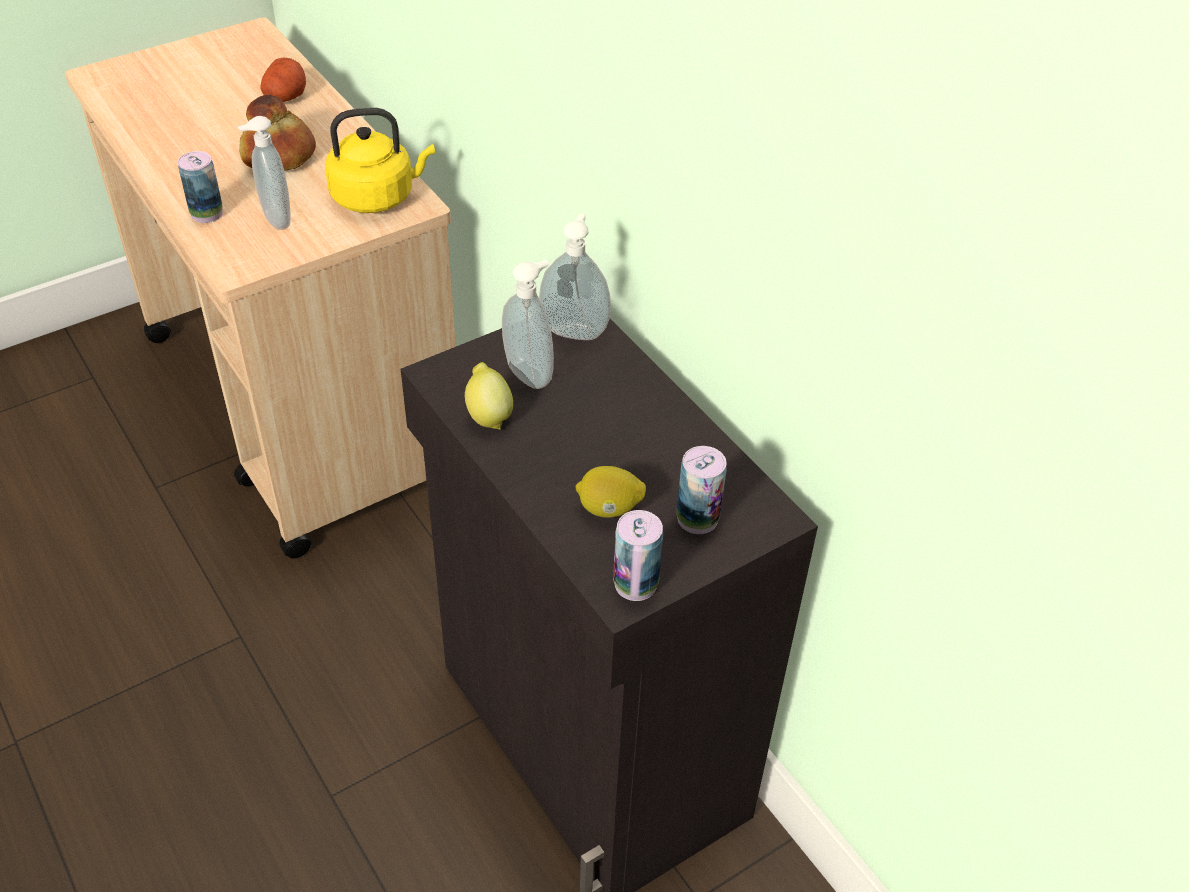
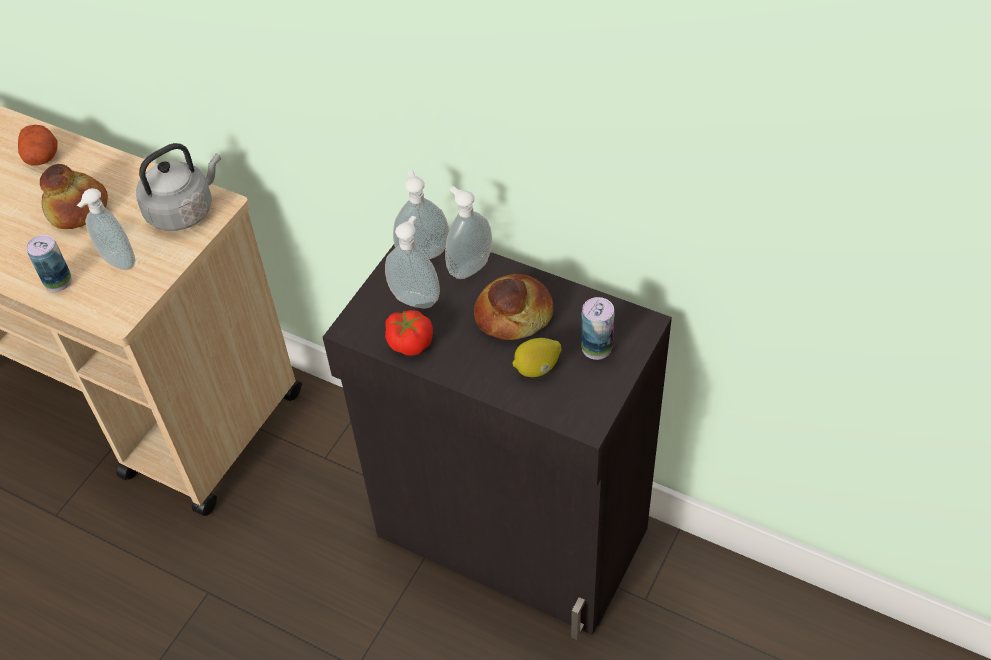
camera: 25 degrees left, 5 degrees up
yellow kettle [325,108,435,213] -> grey kettle [136,143,221,231]
lemon [465,362,513,430] -> tomato [385,310,433,356]
can [613,510,663,601] -> none
none -> soap dispenser [445,186,492,279]
none -> bread [474,274,554,340]

